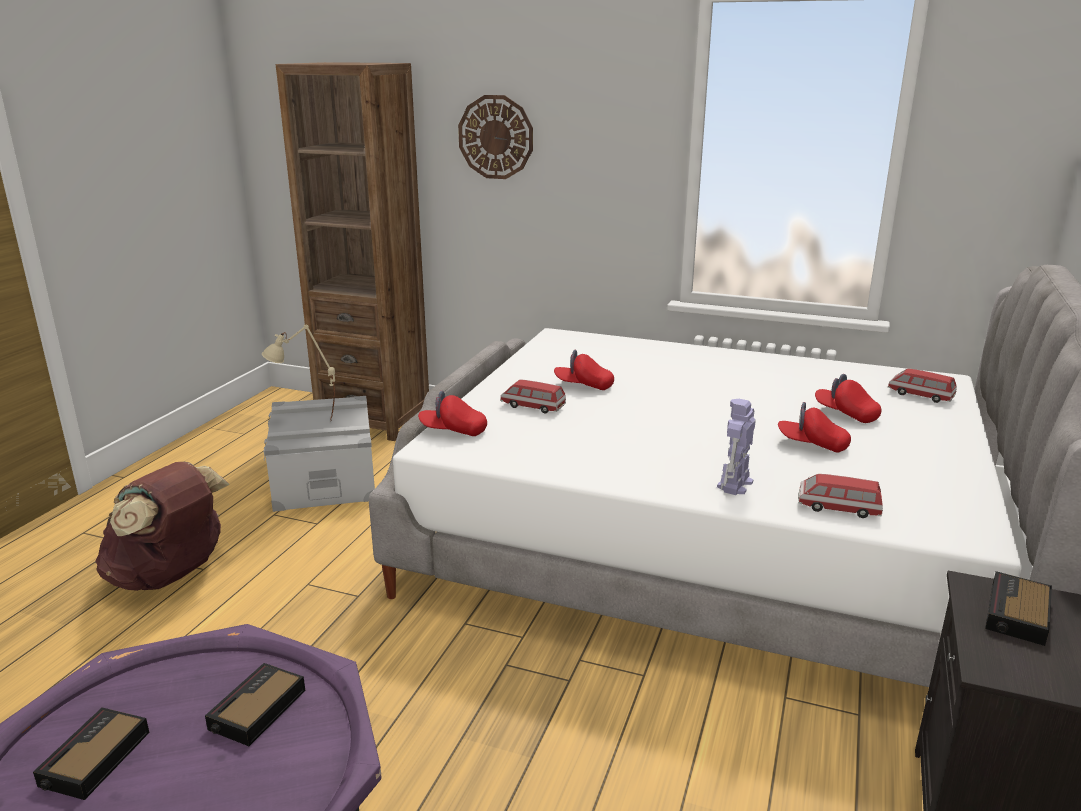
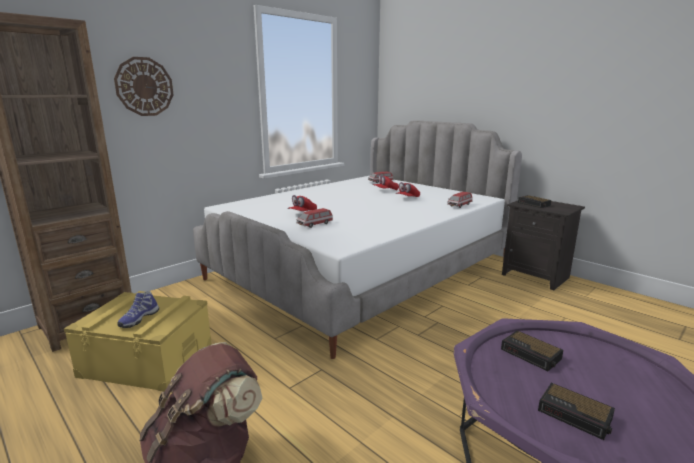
camera: 65 degrees left, 5 degrees down
beige table lamp [262,324,335,421] -> shoe [117,291,159,328]
grey storage box [263,396,375,512] -> yellow storage box [64,291,212,392]
red cap [418,391,487,436] -> none
toy robot [717,399,756,495] -> none

